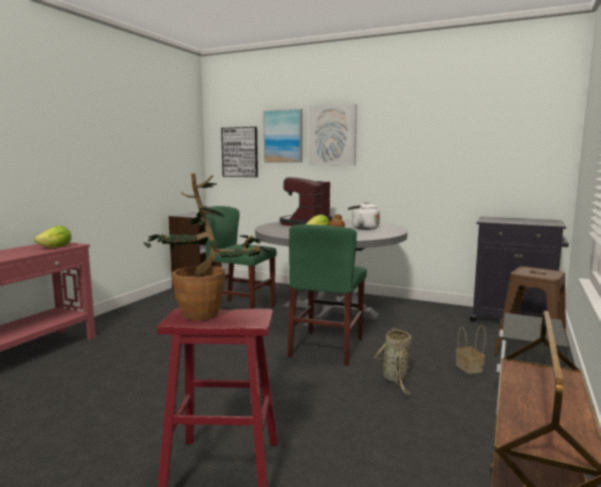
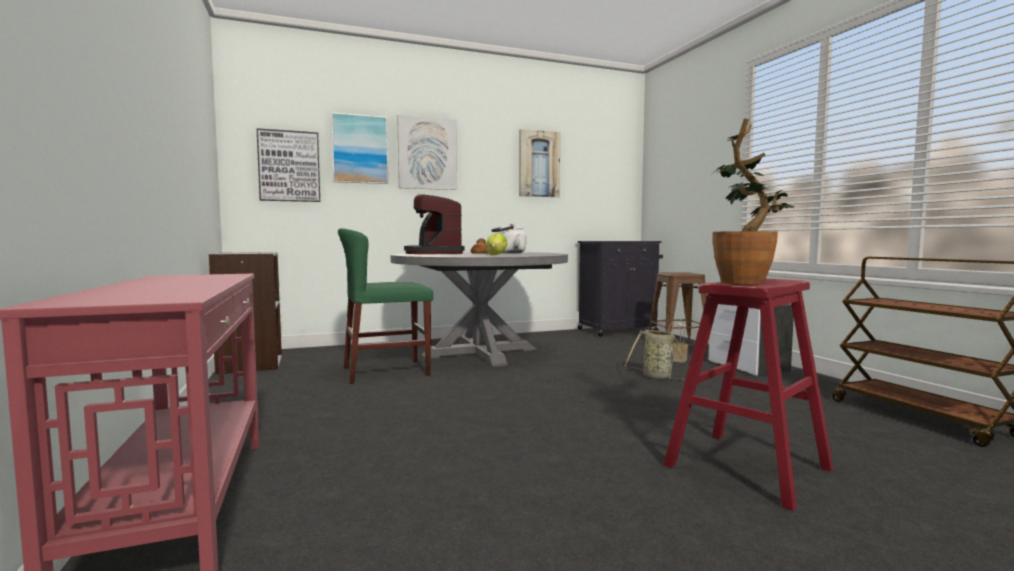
camera: 45 degrees left, 5 degrees down
lettuce [34,226,72,248] -> none
green chair [288,224,367,366] -> none
none -> picture [519,129,560,197]

